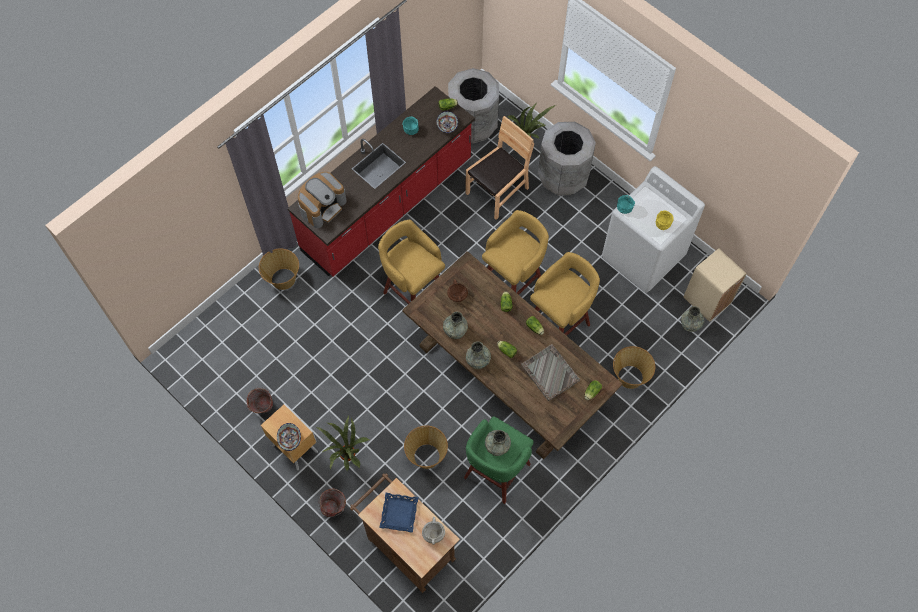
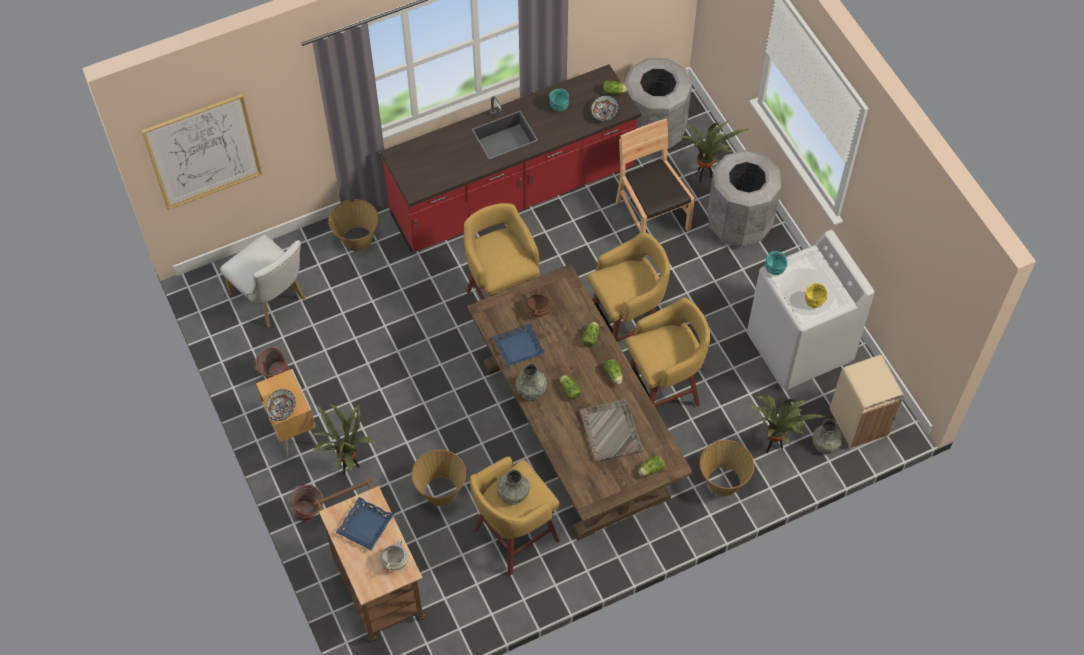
camera: 20 degrees right, 5 degrees down
coffee machine [298,172,347,228] -> none
grey vase [443,312,468,339] -> blue tray [493,323,545,367]
green stool [464,416,534,504] -> yellow stool [470,456,560,576]
brown chair [465,116,534,220] -> brown chair turned 90 degrees counterclockwise [616,118,695,232]
none -> picture [141,94,262,210]
none -> white chair [220,235,305,327]
none -> potted plant [747,395,825,453]

